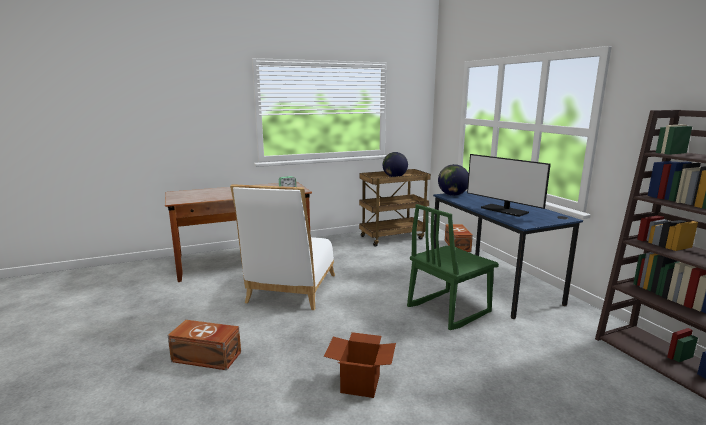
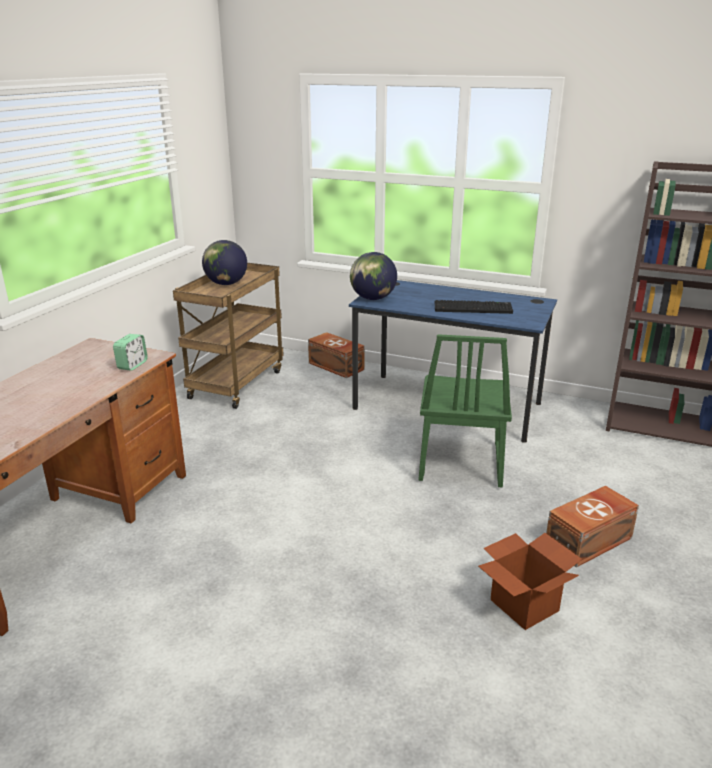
camera: 45 degrees left, 10 degrees up
brown storage box [168,320,241,370] -> brown storage box moved to [546,486,639,568]
white chair [230,184,335,310] -> none
monitor [467,154,551,217] -> keyboard [435,300,513,314]

